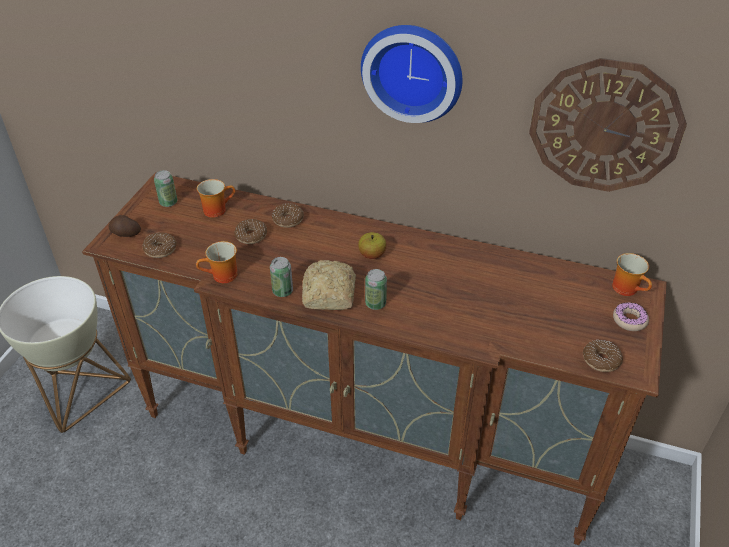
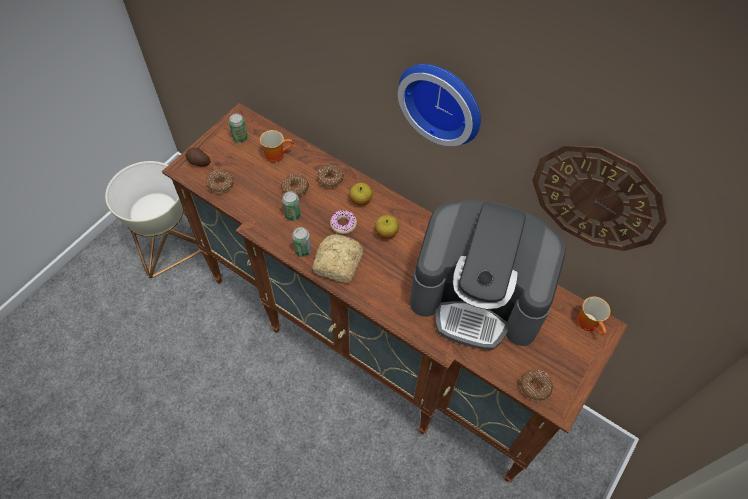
camera: 15 degrees right, 15 degrees up
mug [196,241,237,283] -> none
can [365,269,387,310] -> can moved to [282,191,301,221]
donut [613,302,649,331] -> donut moved to [330,210,357,234]
none -> apple [349,183,373,206]
none -> coffee machine [410,200,565,350]

